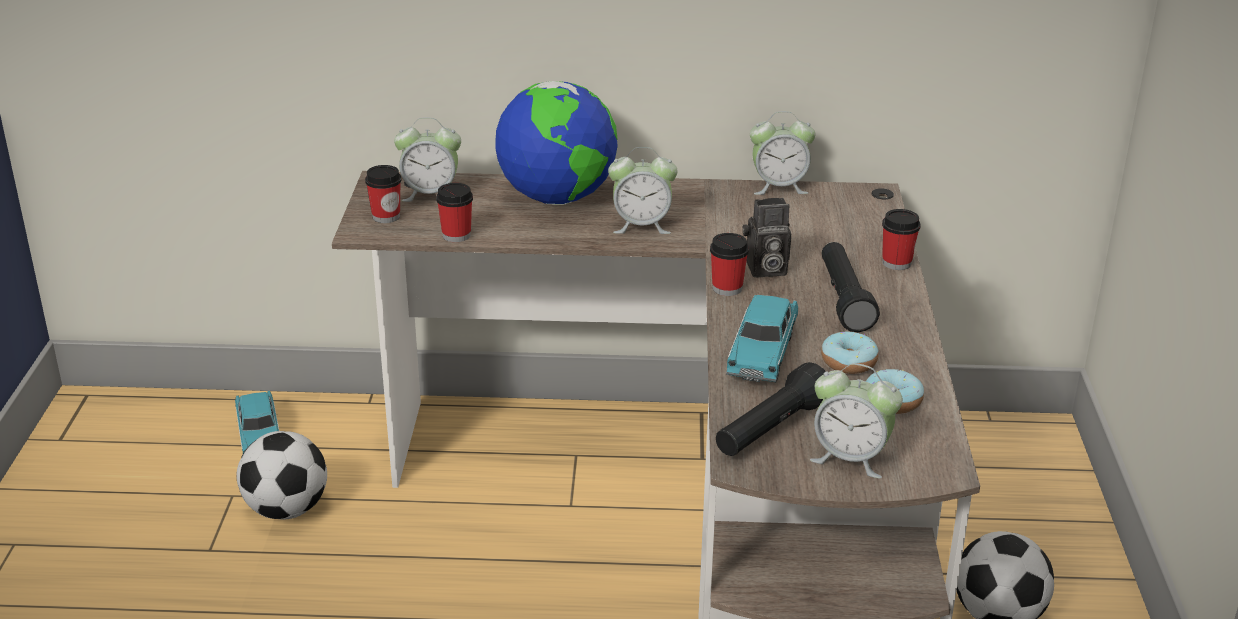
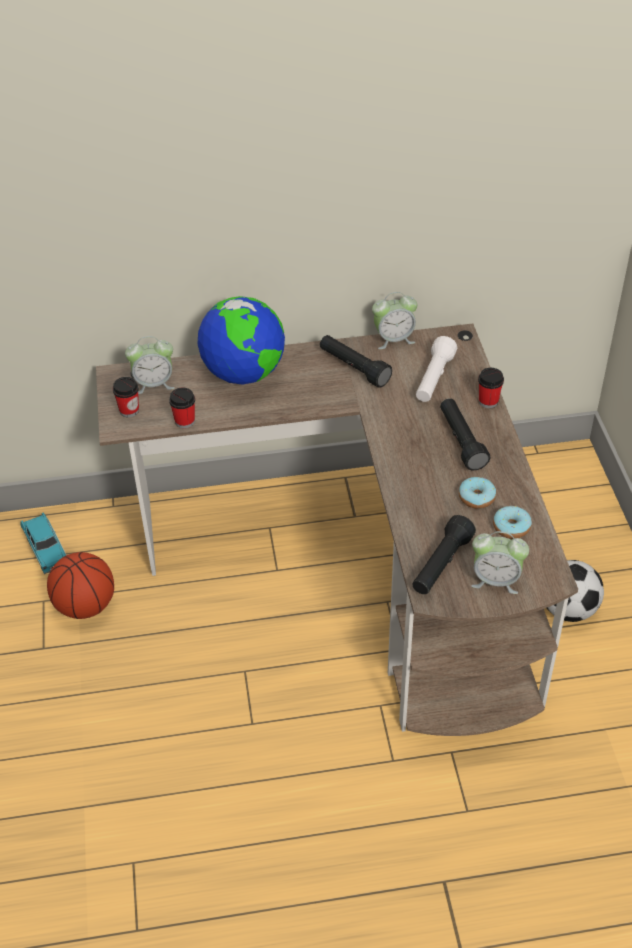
camera: 10 degrees left, 15 degrees up
football [236,431,327,520] -> basketball [47,552,114,619]
alarm clock [608,147,678,234] -> none
cup [710,233,749,296] -> none
turquoise toy car [726,295,798,382] -> none
camera [743,198,791,277] -> none
none -> black flashlight [320,335,392,388]
none -> white flashlight [416,336,457,402]

